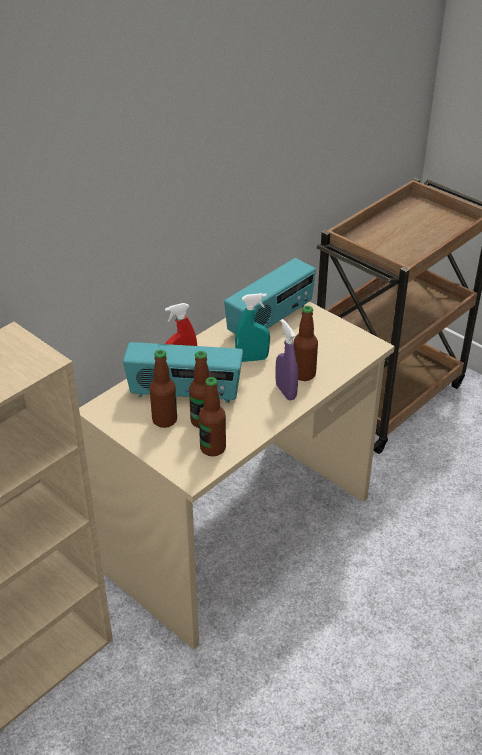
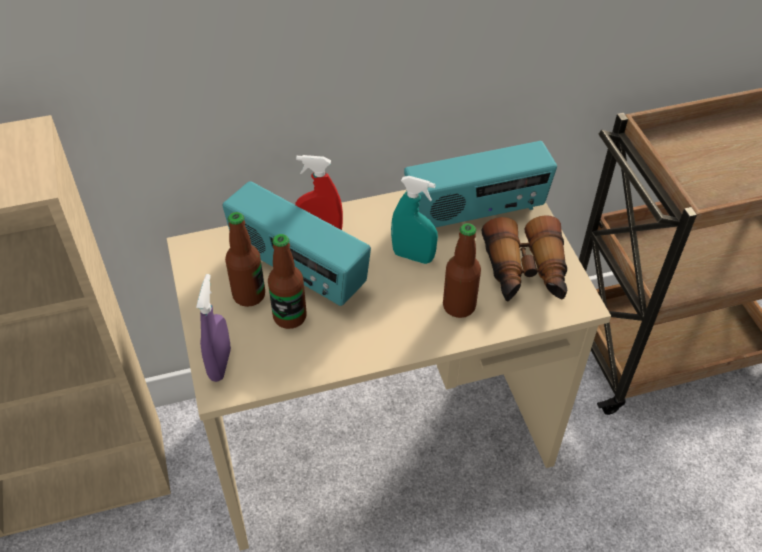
camera: 30 degrees right, 10 degrees up
bottle [199,377,226,456] -> none
purple spray bottle [275,319,298,400] -> purple spray bottle moved to [196,274,231,382]
none -> binoculars [482,215,567,302]

